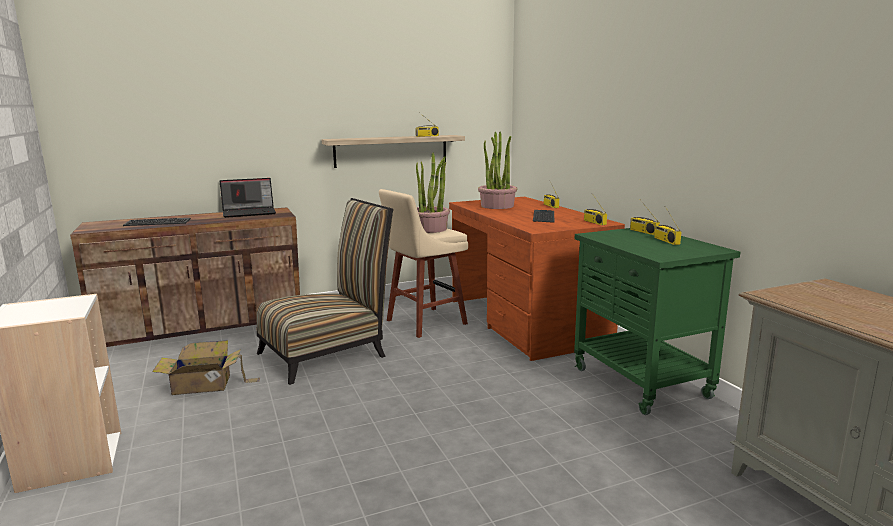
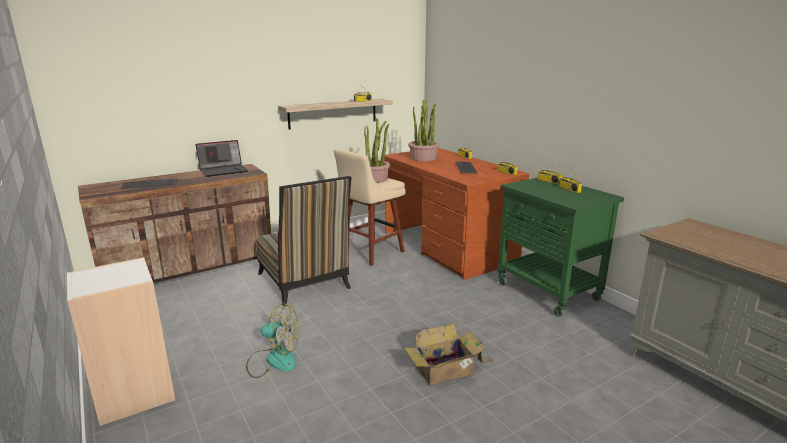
camera: 10 degrees left, 5 degrees up
cardboard box [152,340,260,395] -> cardboard box moved to [404,323,493,385]
chair [256,198,393,385] -> chair turned 105 degrees clockwise [256,176,352,307]
none -> fan [246,303,299,378]

